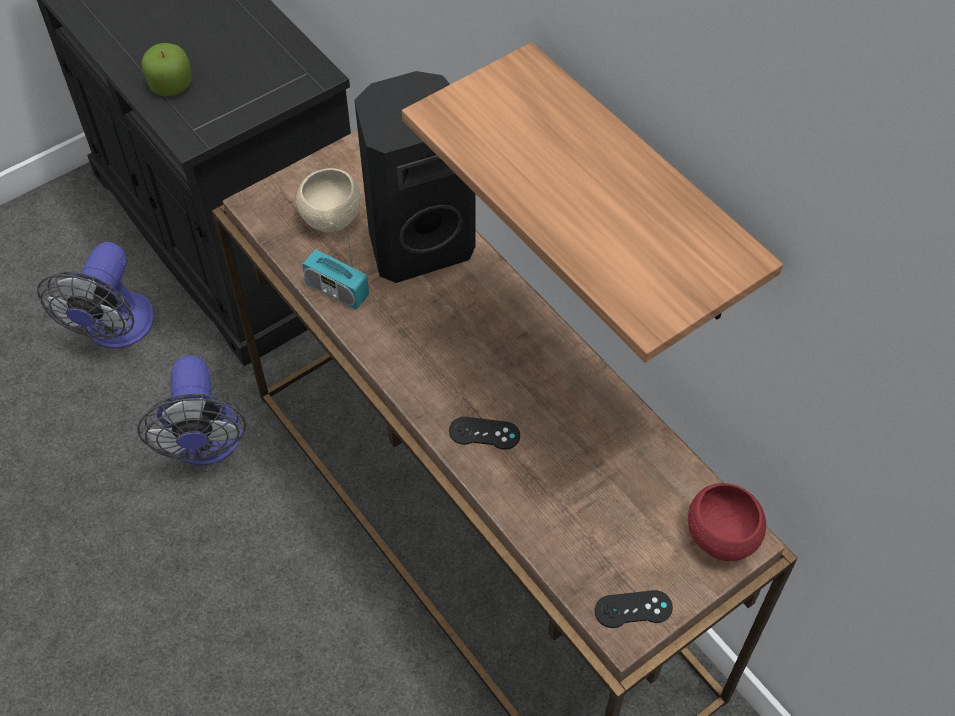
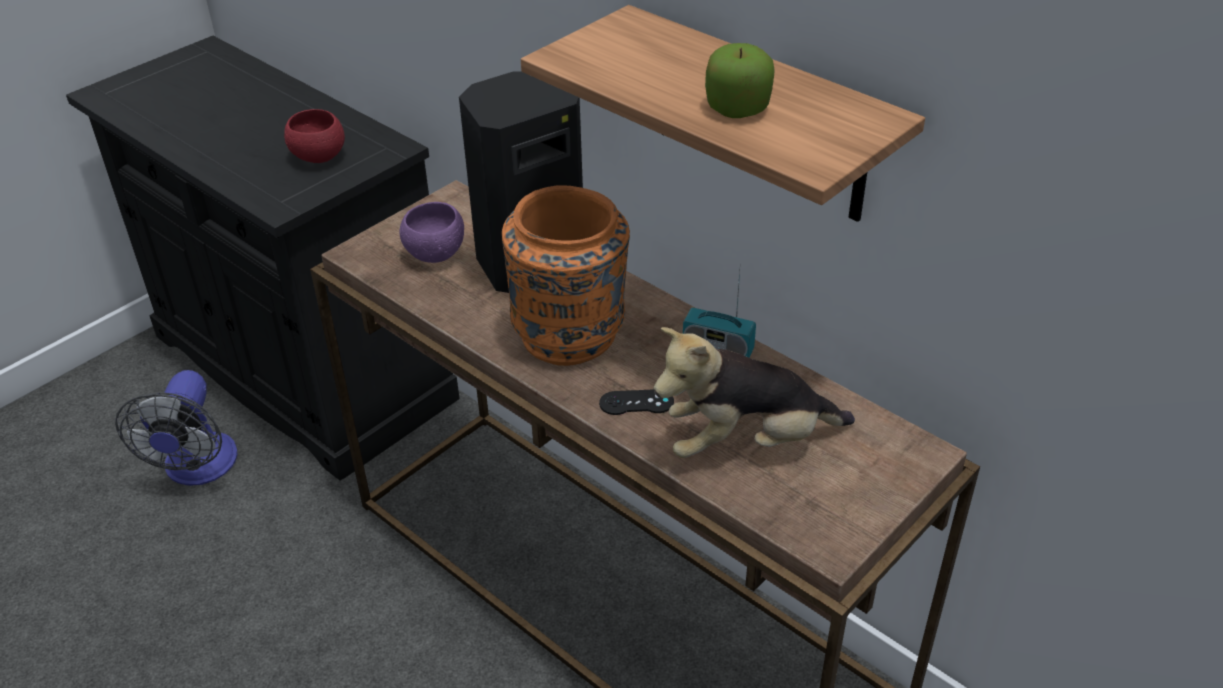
camera: 10 degrees left, 15 degrees down
fan [137,355,246,466] -> none
apple [142,43,192,96] -> apple moved to [705,43,775,118]
beige bowl [296,168,361,232] -> purple bowl [399,202,464,263]
radio [302,229,369,309] -> radio moved to [683,263,756,358]
black game controller [595,590,673,628] -> none
red bowl [688,483,766,561] -> red bowl moved to [284,109,345,163]
none -> orange vase [502,185,630,366]
none -> plush toy [654,327,855,458]

